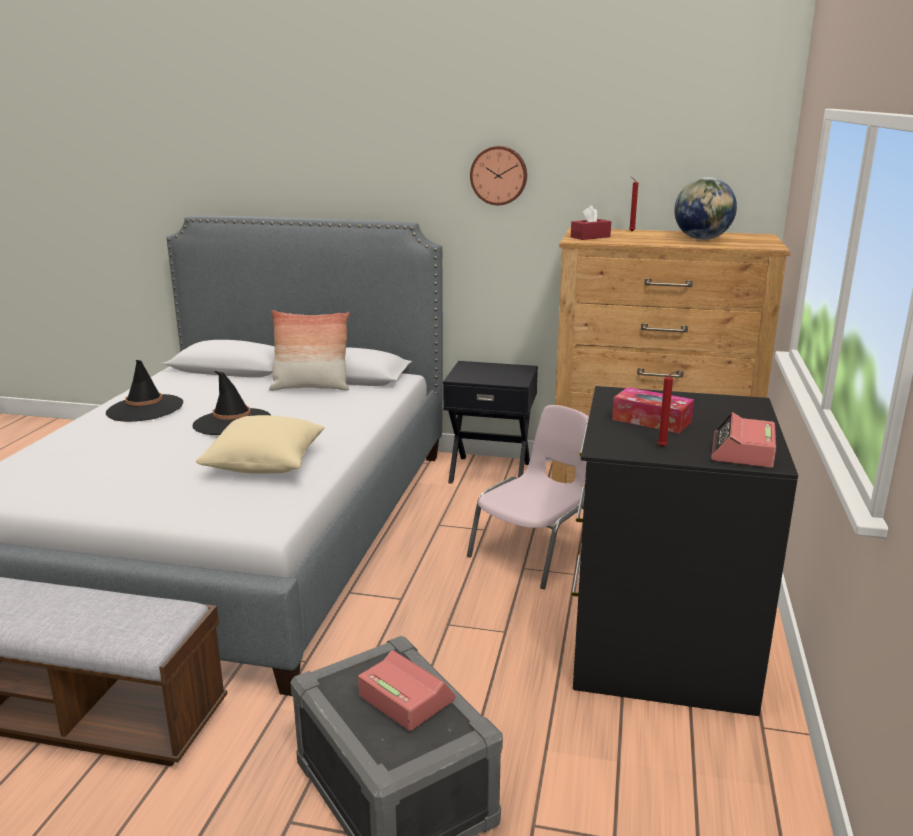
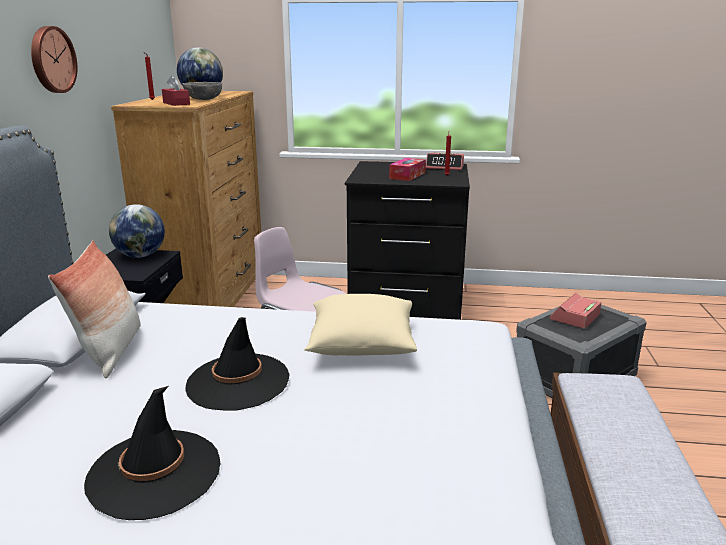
camera: 95 degrees left, 0 degrees up
none -> globe [109,204,165,258]
none -> grey bowl [183,82,222,100]

